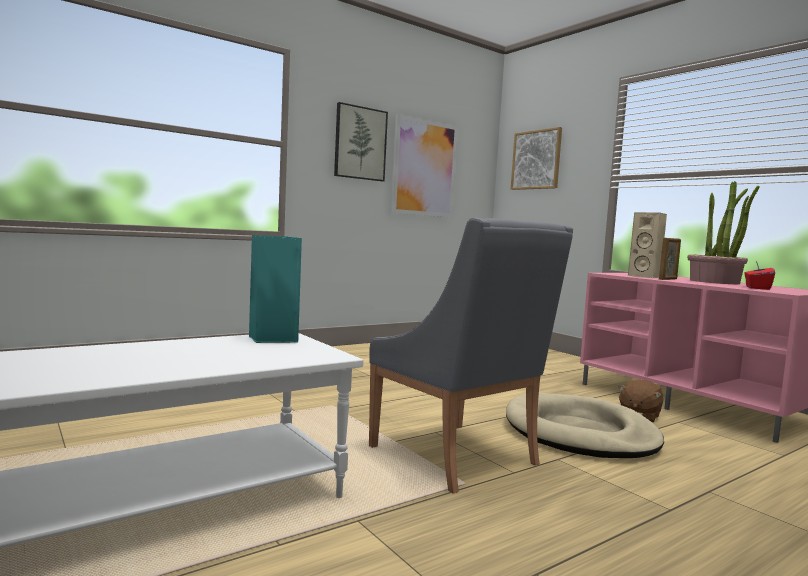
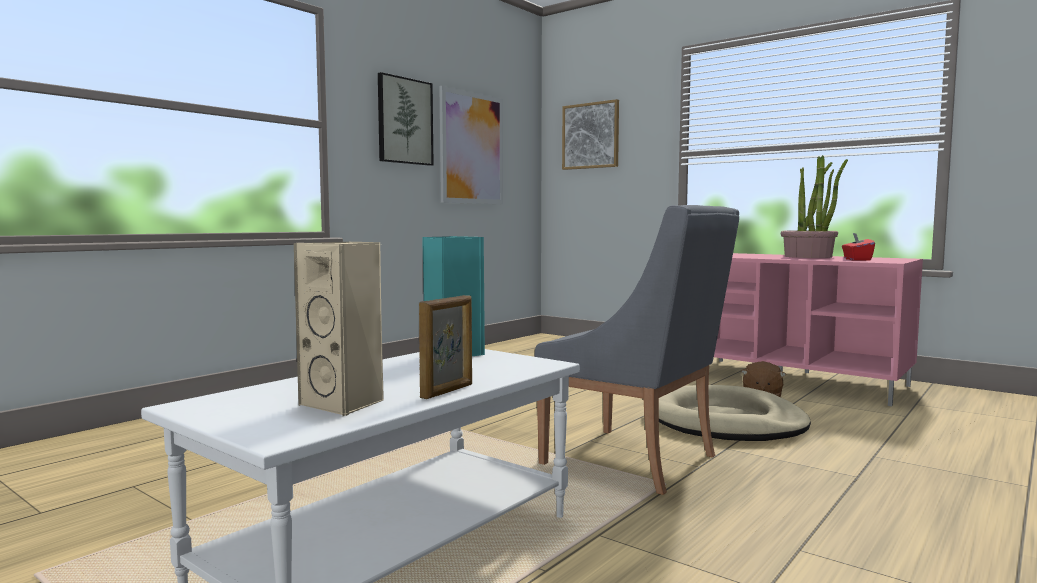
camera: 15 degrees left, 0 degrees up
beige speaker [628,212,667,278] -> beige speaker moved to [294,242,384,416]
picture frame [659,238,681,280] -> picture frame moved to [419,295,472,399]

